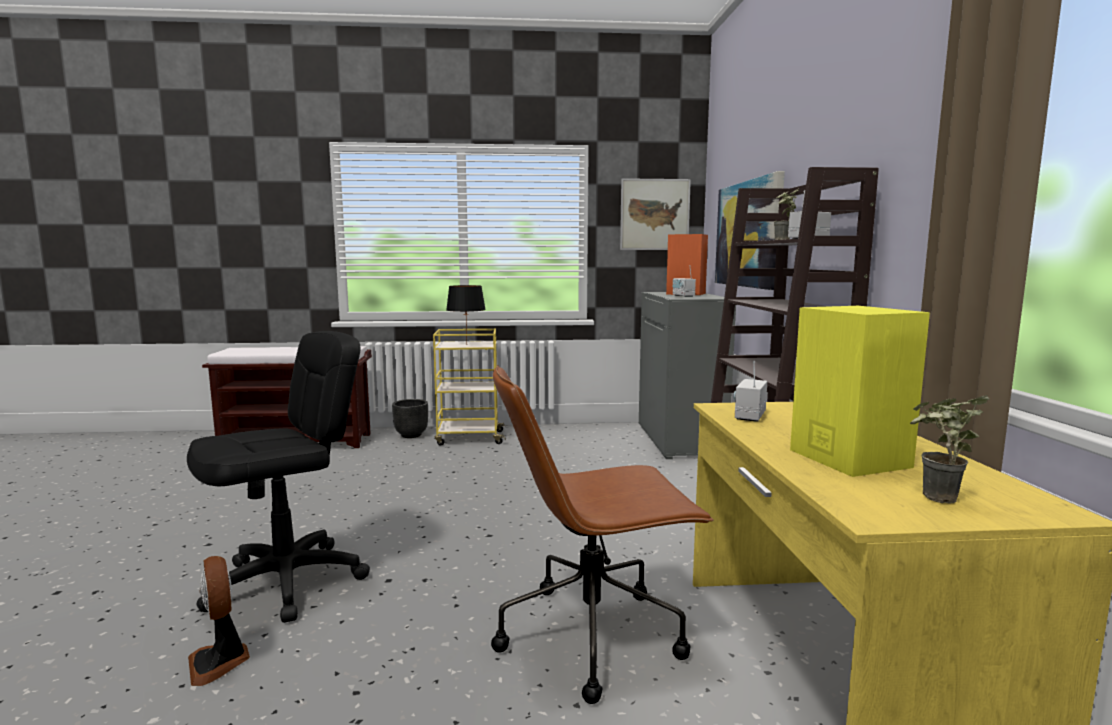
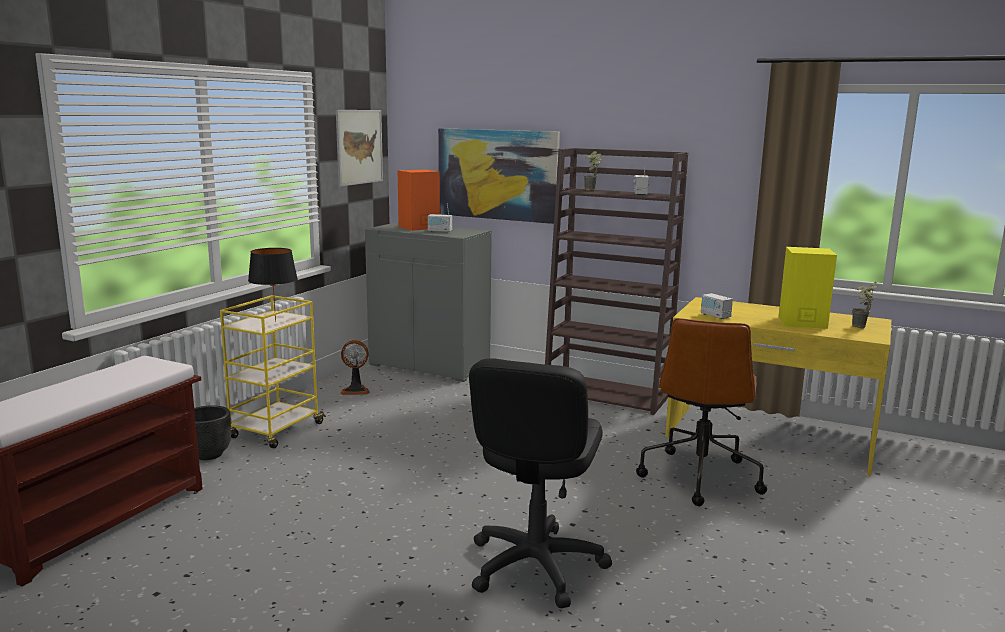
camera: 60 degrees left, 5 degrees up
black office chair [187,331,370,623] -> black office chair turned 150 degrees counterclockwise [469,358,612,608]
fan [188,556,250,686] -> fan moved to [340,340,370,395]

